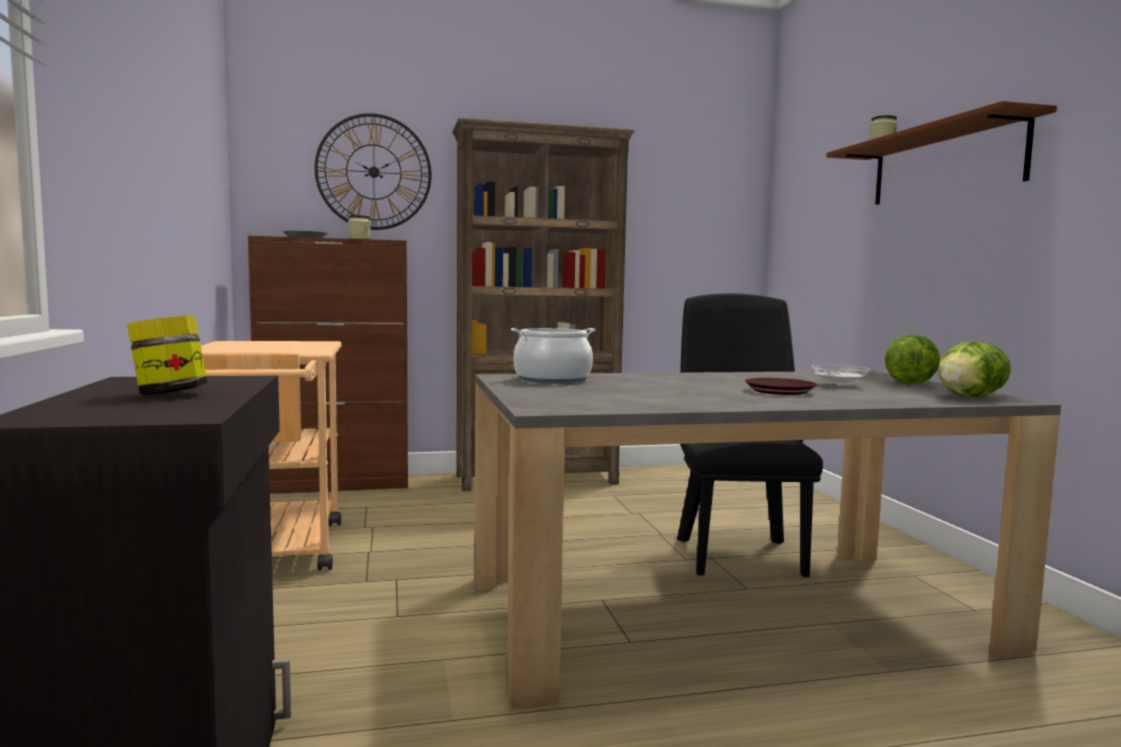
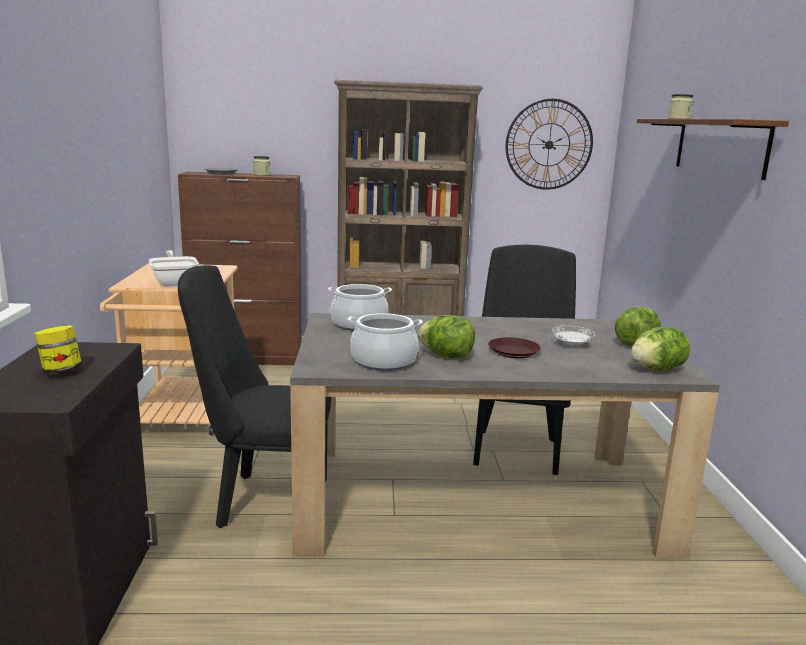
camera: 10 degrees right, 10 degrees up
wall clock [314,113,432,230] -> wall clock moved to [505,99,593,190]
none -> frying pan [149,250,199,287]
none -> black chair [178,265,331,528]
none -> cooking pot [347,313,423,371]
none -> lettuce [418,315,475,358]

